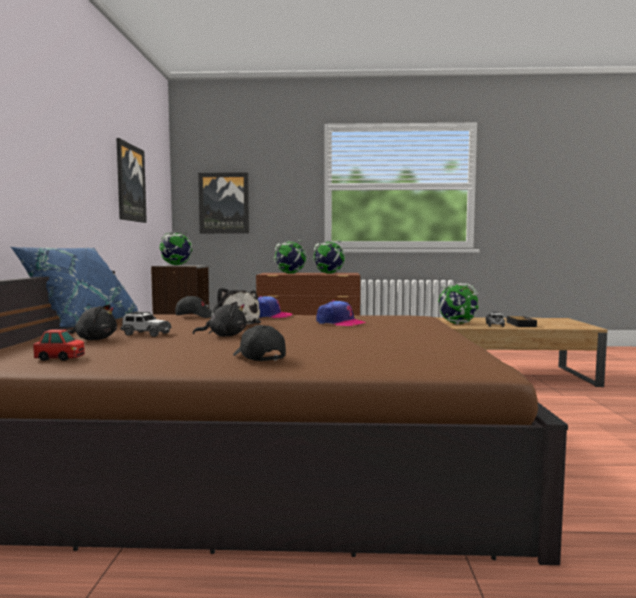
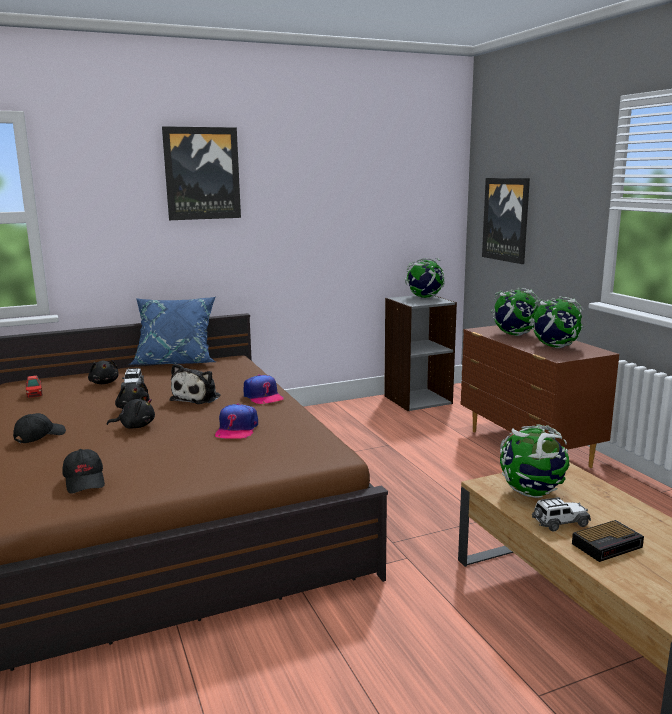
camera: 65 degrees right, 10 degrees up
picture [116,138,147,223] -> picture moved to [162,126,241,220]
black cap [175,296,213,318] -> black cap moved to [62,449,105,494]
none -> black plush toy [107,394,155,429]

